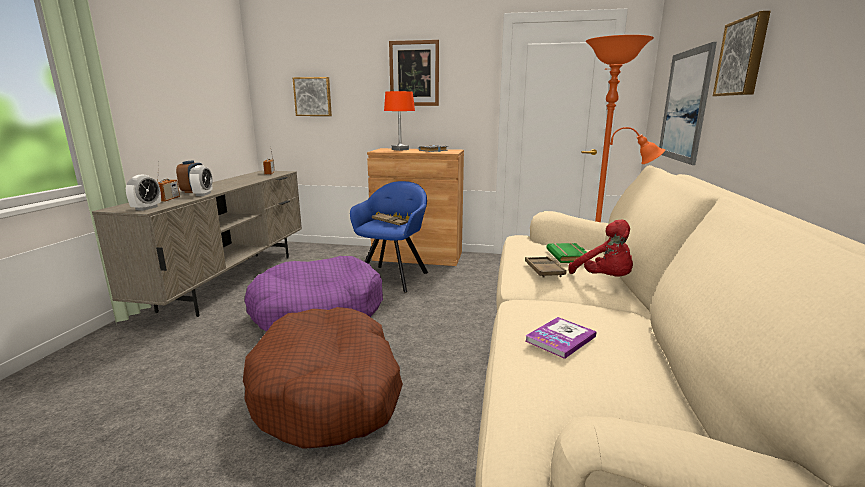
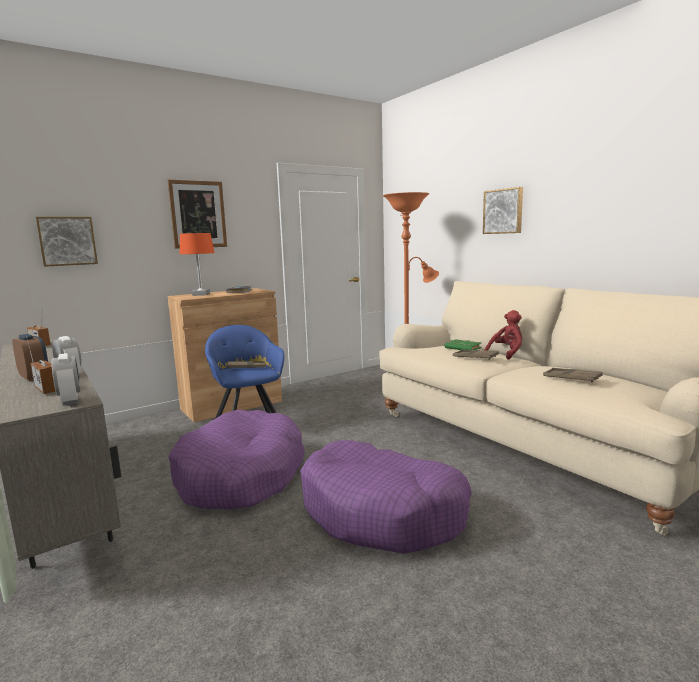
camera: 45 degrees left, 5 degrees down
brown dog bed [243,307,403,449] -> purple dog bed [300,440,472,554]
book [525,317,597,359] -> brown tray [543,368,603,382]
red plush toy [568,219,633,277] -> red plush toy turned 60 degrees counterclockwise [485,310,522,359]
picture [659,42,717,165] -> none

